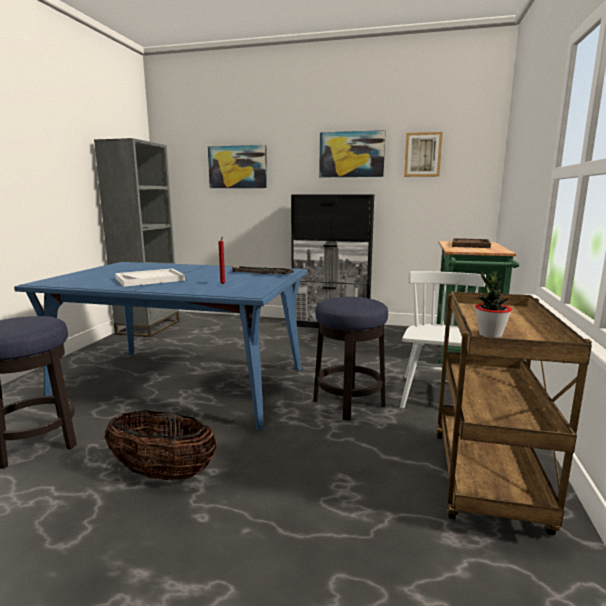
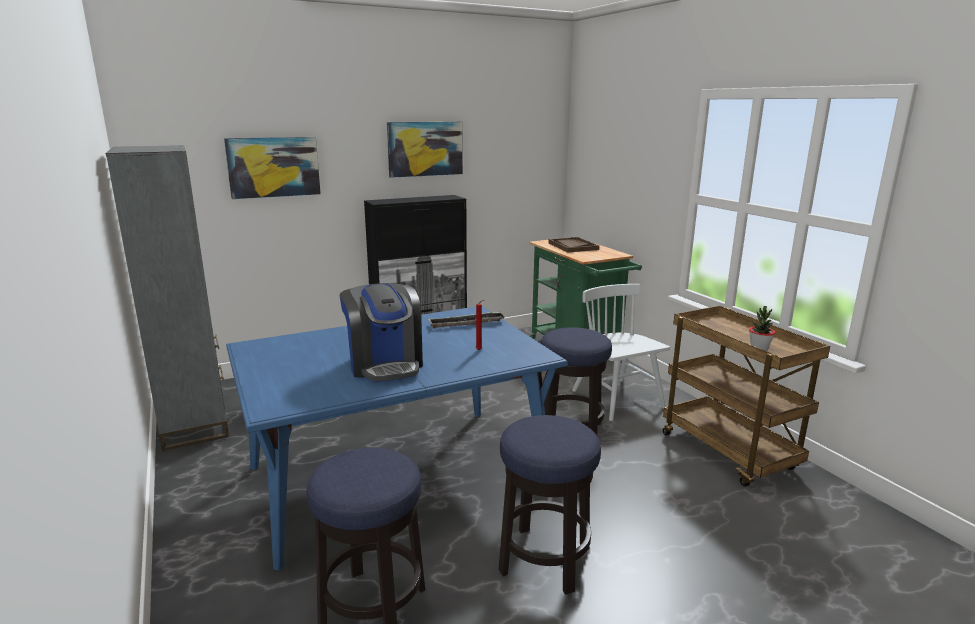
camera: 40 degrees left, 5 degrees up
basket [105,410,217,480] -> stool [498,415,601,595]
white tray [115,269,185,287] -> coffee machine [340,283,423,383]
picture [404,132,443,177] -> none

